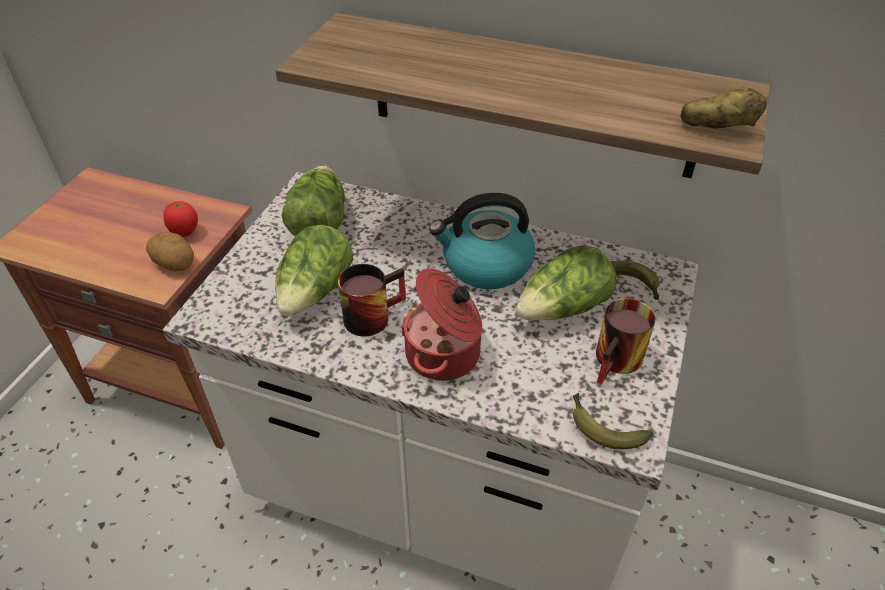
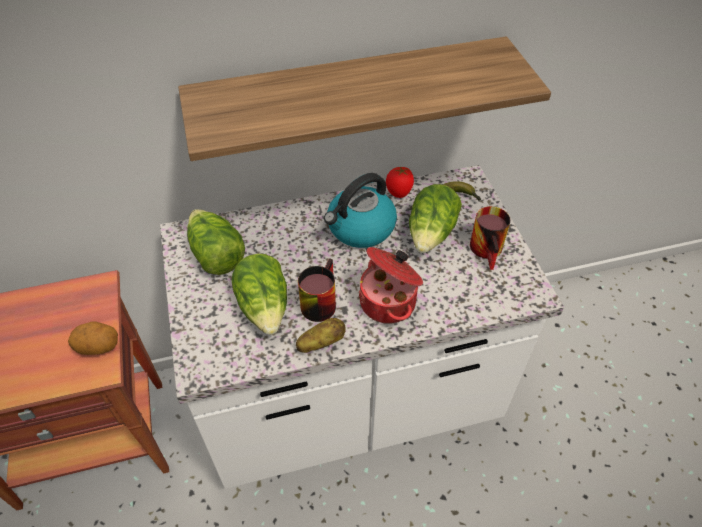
camera: 35 degrees left, 5 degrees up
tomato [164,201,198,237] -> tomato moved to [386,167,414,198]
banana [573,393,653,449] -> none
potato [680,87,767,128] -> potato moved to [296,318,346,353]

